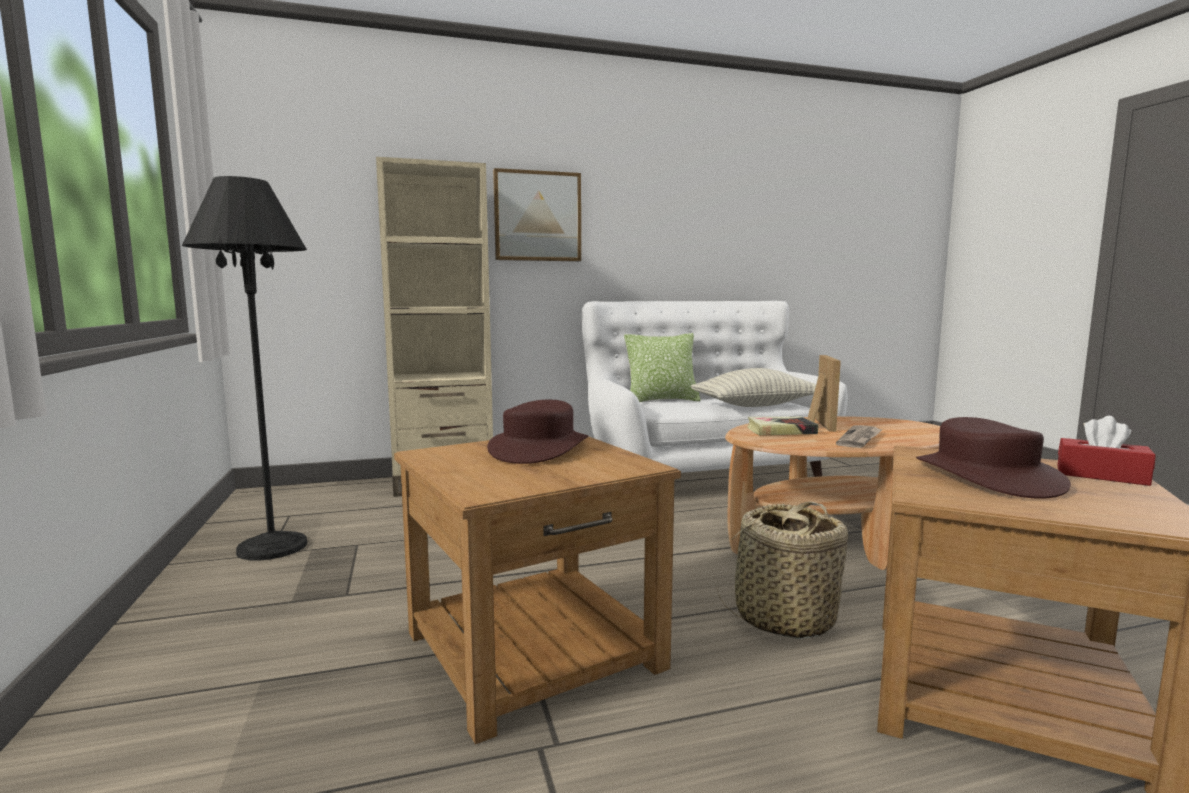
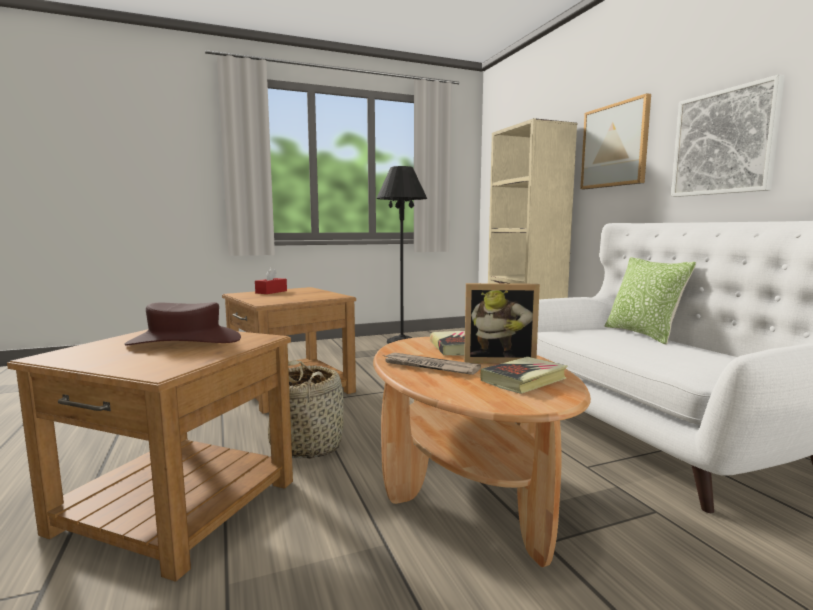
camera: 85 degrees right, 0 degrees up
brown hat [487,400,588,464] -> none
pillow [691,368,816,407] -> none
red tissue box [1057,416,1156,486] -> red tissue box moved to [255,267,287,294]
none -> book [481,357,567,394]
none -> picture [671,74,785,197]

